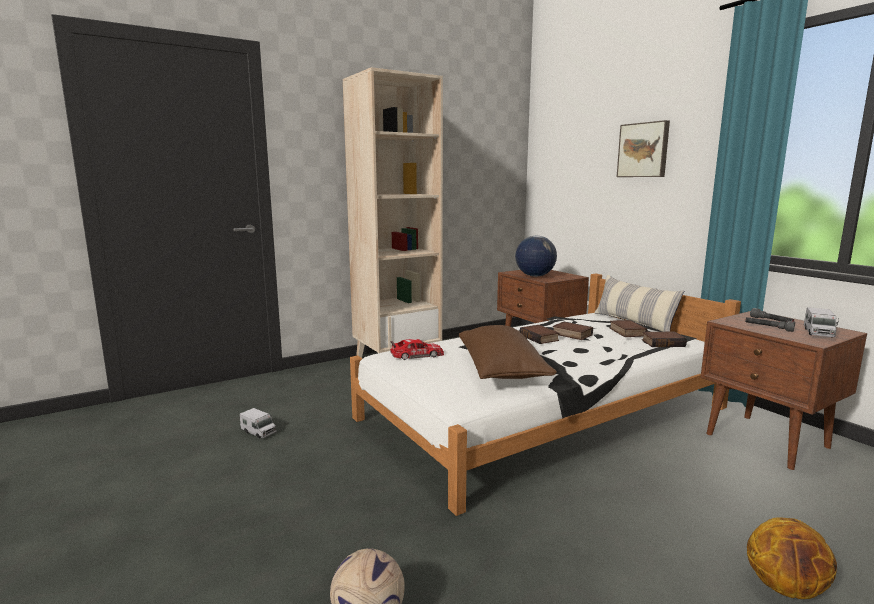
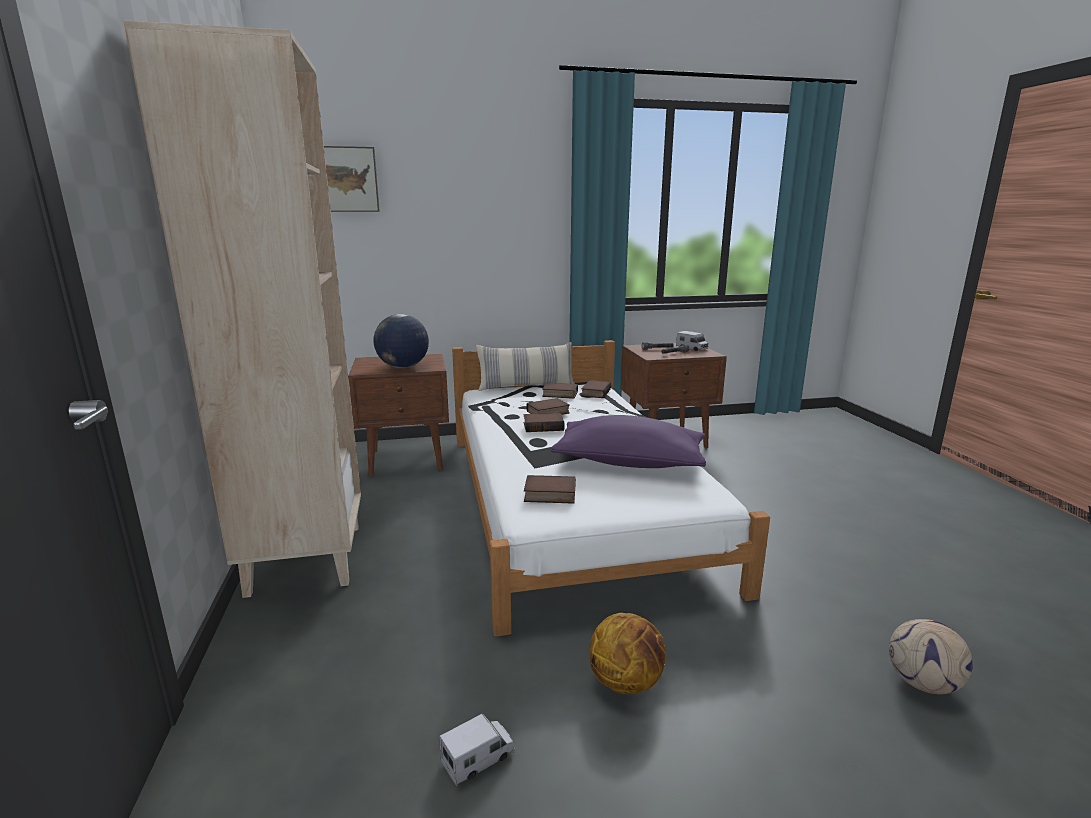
camera: 70 degrees left, 5 degrees up
toy car [390,339,444,360] -> book [524,475,576,504]
brown pillow [459,325,557,379] -> purple pillow [551,415,706,468]
picture [617,120,670,177] -> picture moved to [324,146,380,212]
basketball [747,517,837,599] -> basketball moved to [589,613,665,694]

